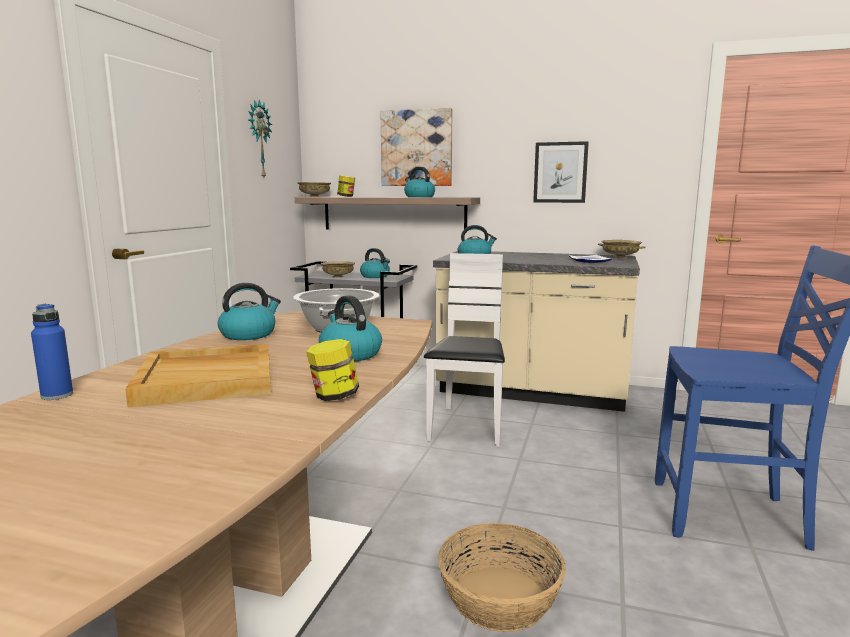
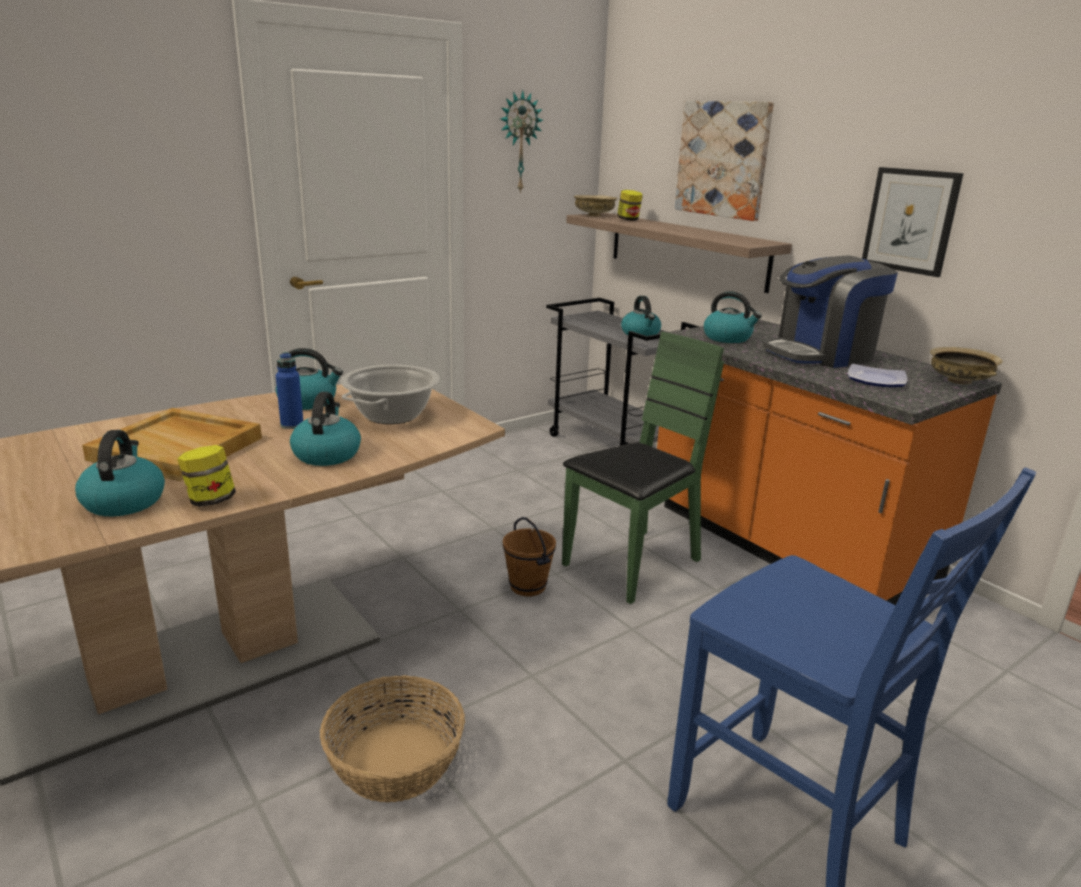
camera: 35 degrees right, 10 degrees up
blue bottle [31,304,73,400] -> blue bottle moved to [276,352,303,429]
beige bowl [321,261,355,278] -> none
kettle [404,167,435,197] -> kettle moved to [75,430,165,516]
white chair [424,253,505,447] -> green chair [562,332,724,604]
beige counter [433,251,640,412] -> orange counter [657,319,1002,605]
none -> brown bucket [503,517,556,597]
none -> coffee machine [763,256,898,368]

